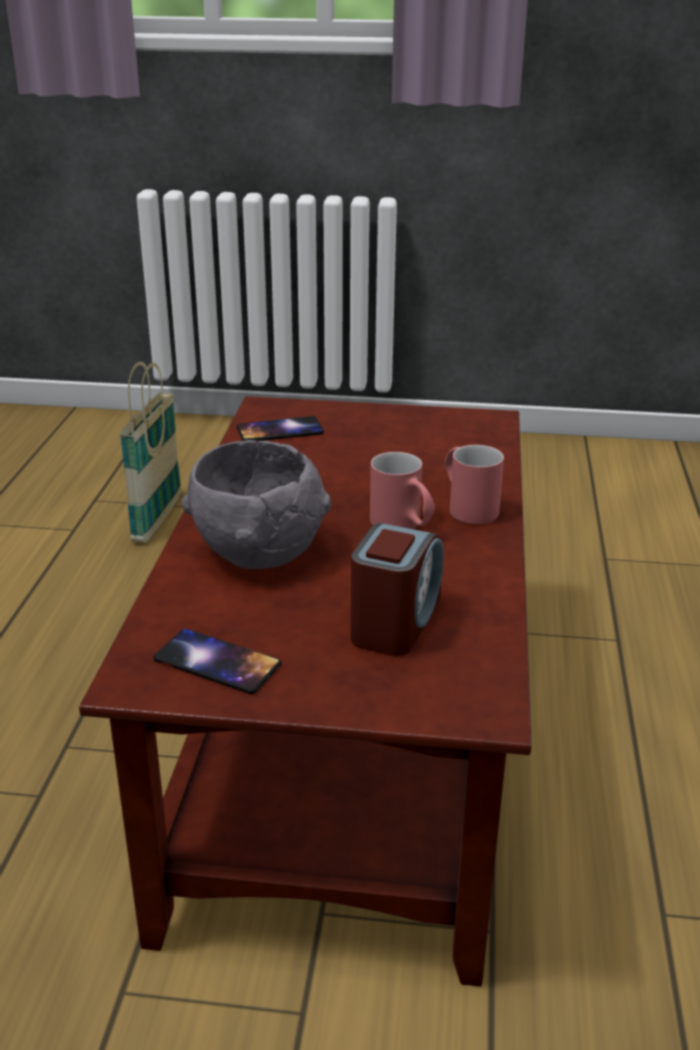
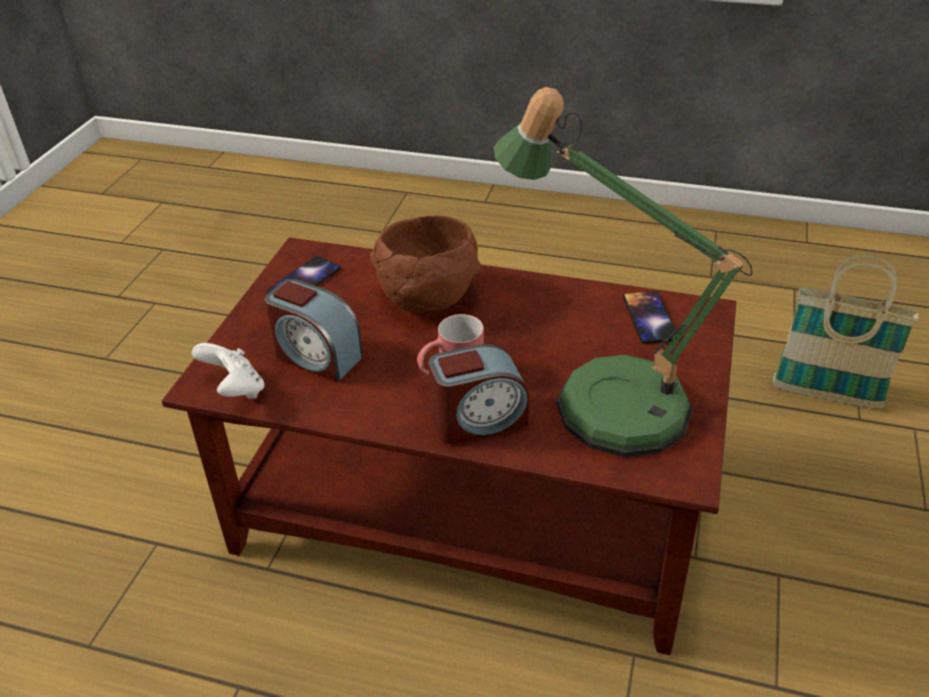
camera: 100 degrees right, 10 degrees up
grey bowl [182,440,331,569] -> brown bowl [370,215,481,313]
red mug [444,445,504,524] -> alarm clock [428,344,529,444]
none -> white game controller [192,343,265,399]
none -> table lamp [494,87,753,457]

